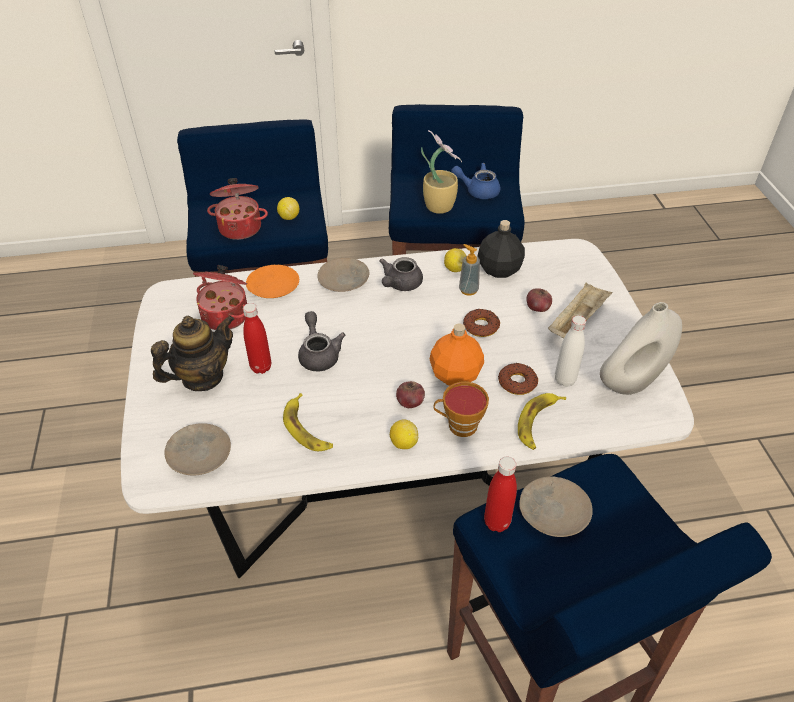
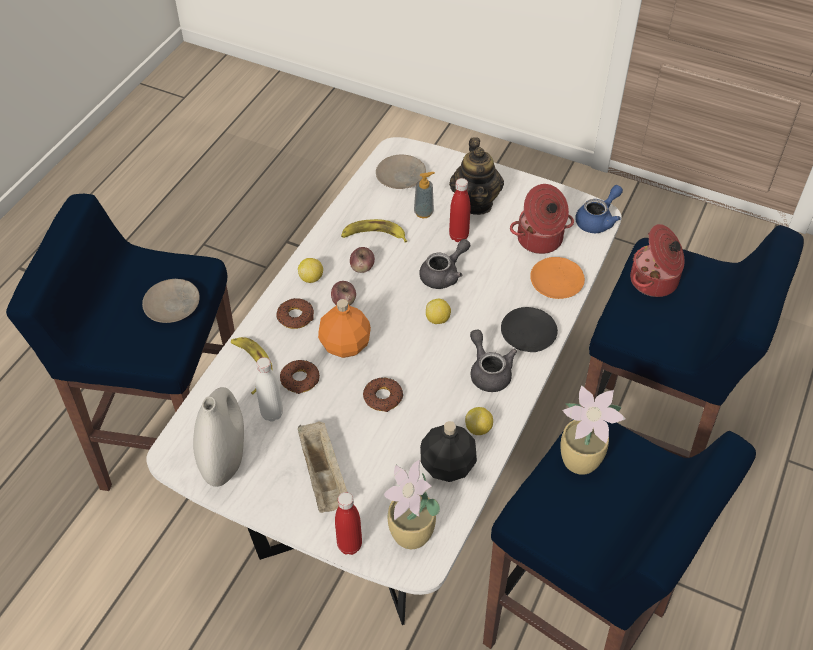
camera: 125 degrees right, 5 degrees up
lemon [277,197,299,220] -> lemon moved to [426,299,451,324]
grey teapot [298,311,345,371] -> grey teapot turned 60 degrees counterclockwise [419,239,470,289]
beige plate [317,258,369,292] -> black plate [501,307,558,352]
cup [433,382,489,437] -> donut [276,298,314,329]
blue teapot [451,163,500,199] -> blue teapot moved to [575,185,623,233]
soap dispenser [459,244,480,296] -> soap dispenser moved to [414,172,435,218]
red bottle [484,457,517,532] -> red bottle moved to [335,492,362,555]
apple [527,288,552,312] -> apple moved to [350,247,375,273]
none -> potted plant [384,460,440,549]

